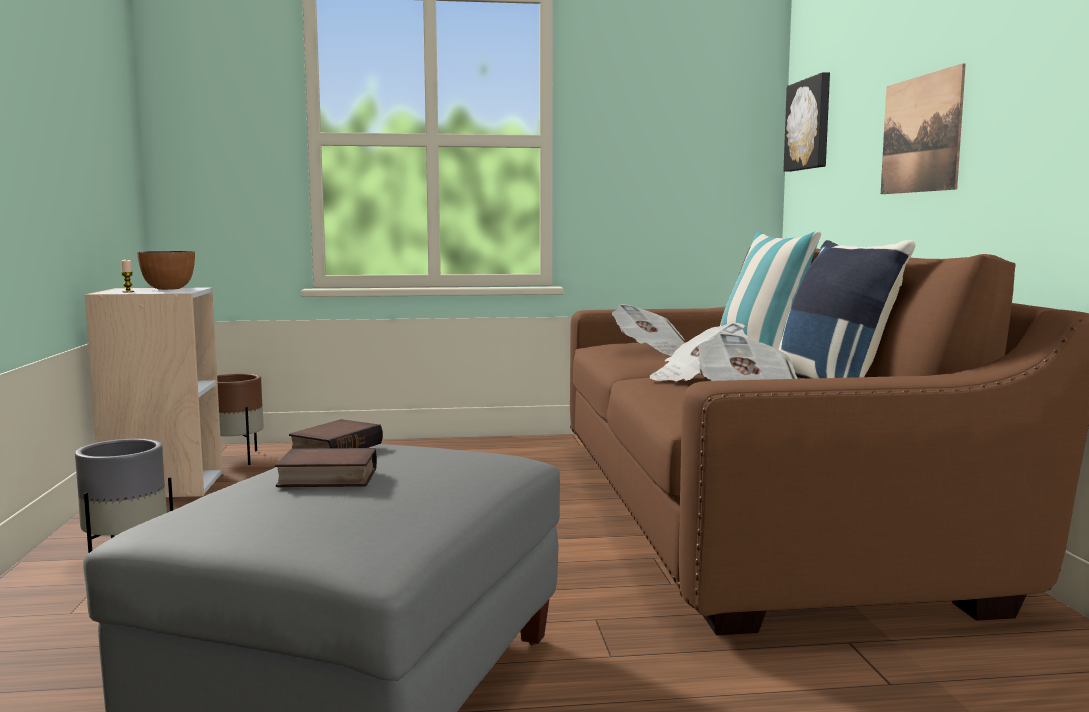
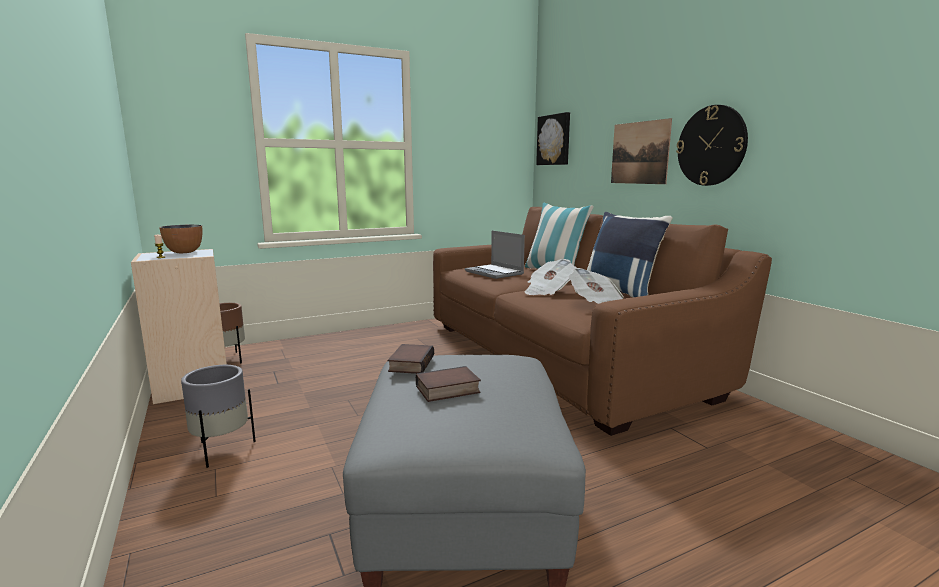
camera: 20 degrees left, 5 degrees up
newspaper [612,304,685,356] -> laptop [465,231,525,279]
none -> wall clock [676,105,748,186]

